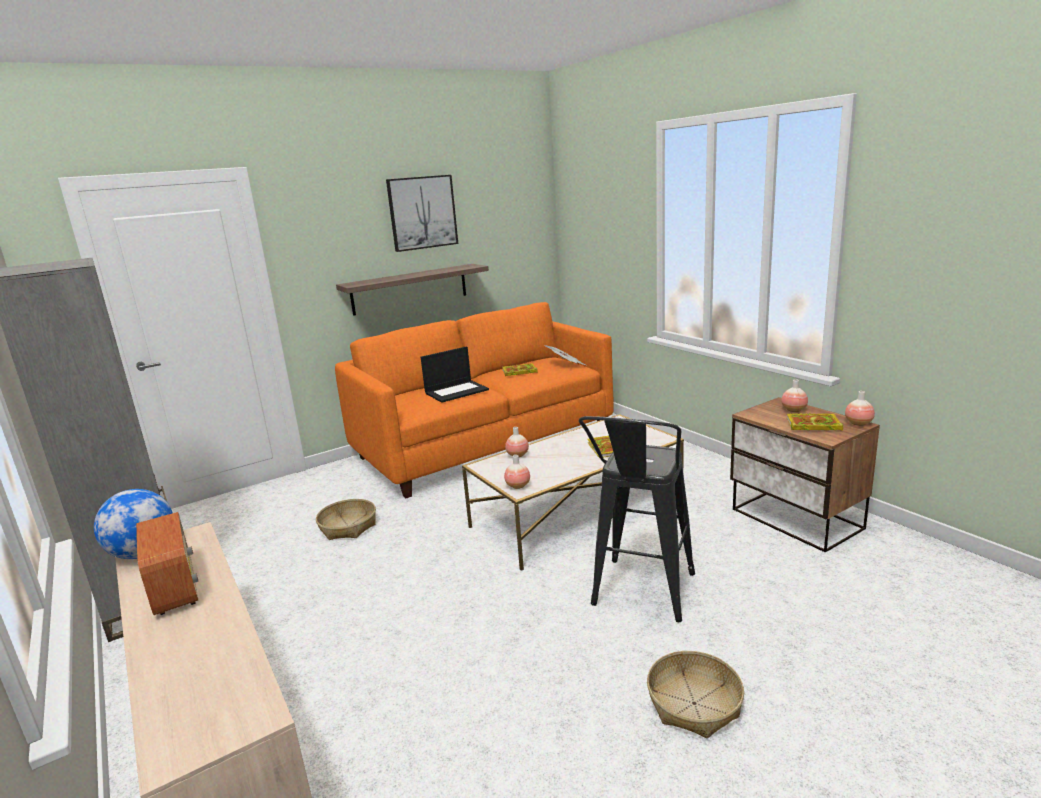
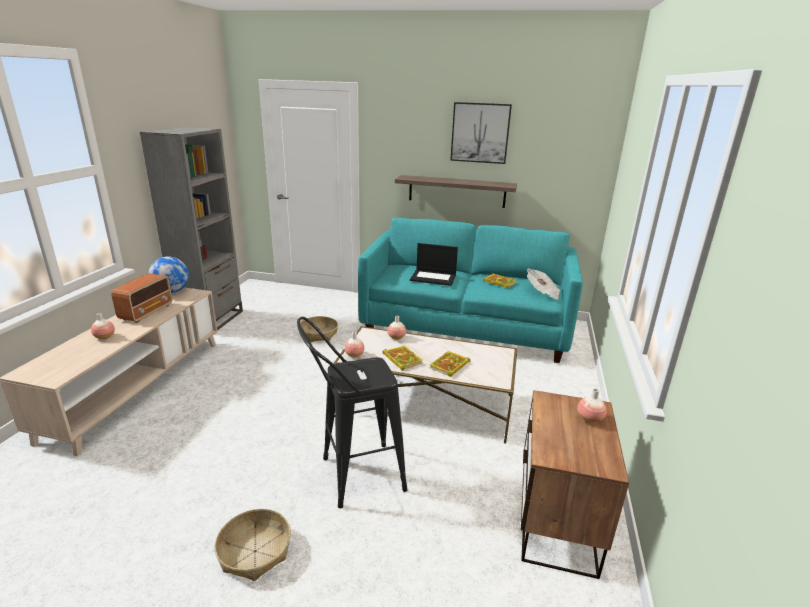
camera: 45 degrees right, 5 degrees up
orange sofa [335,302,614,499] -> turquoise sofa [358,218,583,363]
book [787,413,843,431] -> book moved to [382,345,423,371]
vase [845,391,875,426] -> vase moved to [91,313,115,339]

